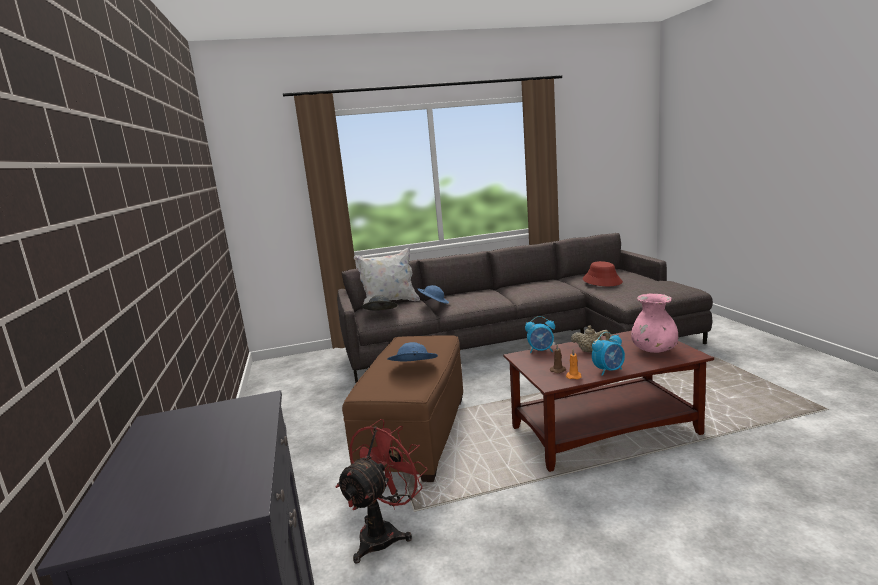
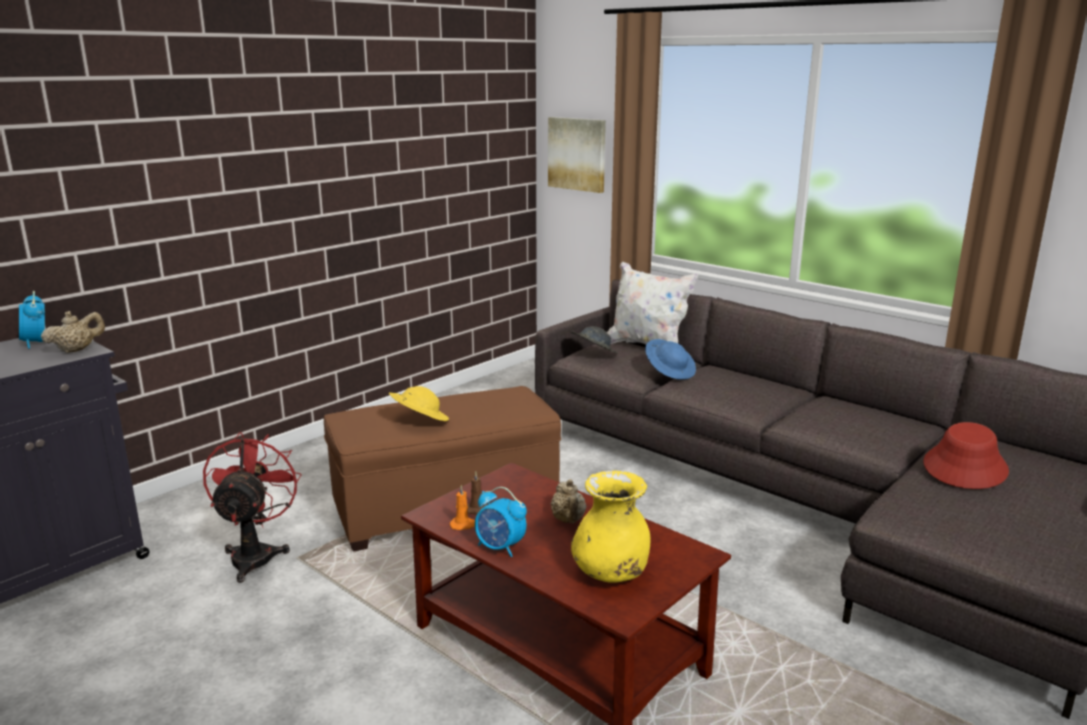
camera: 55 degrees right, 5 degrees up
red fan [335,419,428,564] -> red fan turned 90 degrees counterclockwise [203,432,302,583]
blue hat [387,342,438,361] -> yellow hat [389,386,449,421]
alarm clock [525,316,555,354] -> alarm clock moved to [19,291,45,349]
pink vase [631,293,678,353] -> yellow vase [571,471,650,583]
none -> beige teapot [41,311,105,353]
none -> picture [548,117,606,193]

